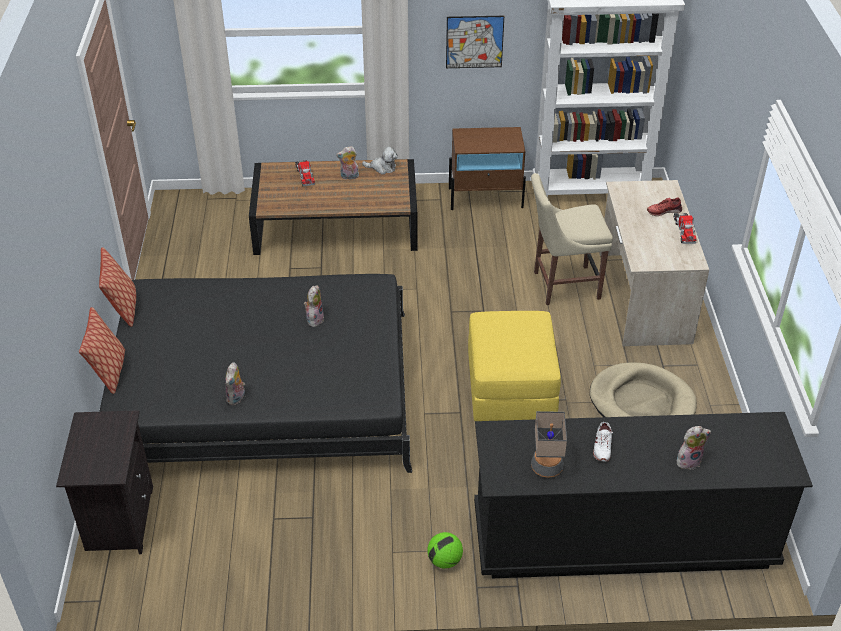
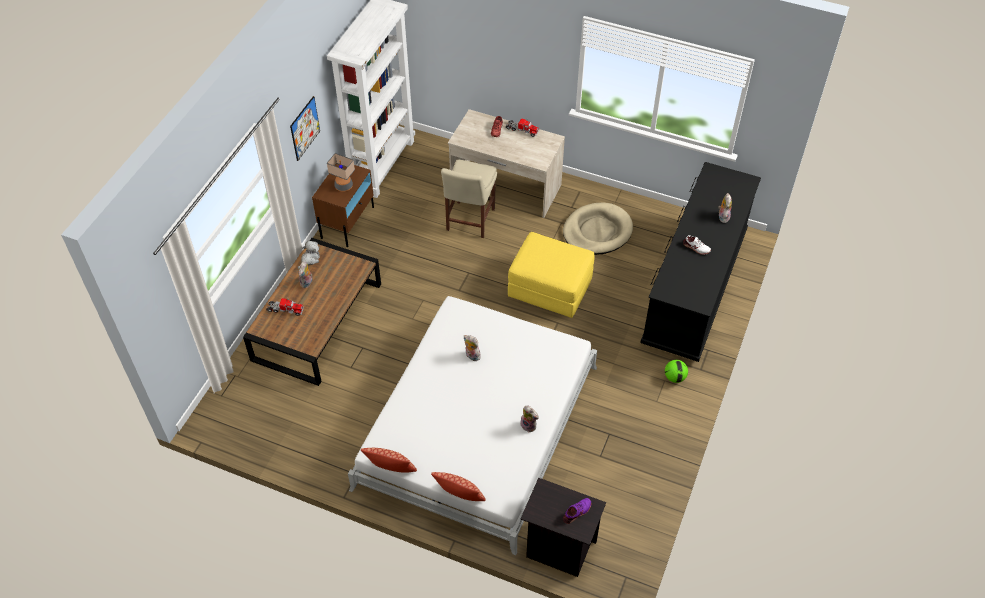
camera: 65 degrees left, 10 degrees up
black bed [99,274,412,473] -> white bed [348,296,597,555]
table lamp [531,411,567,478] -> table lamp moved to [327,153,355,192]
none -> purple shoe [563,498,591,524]

